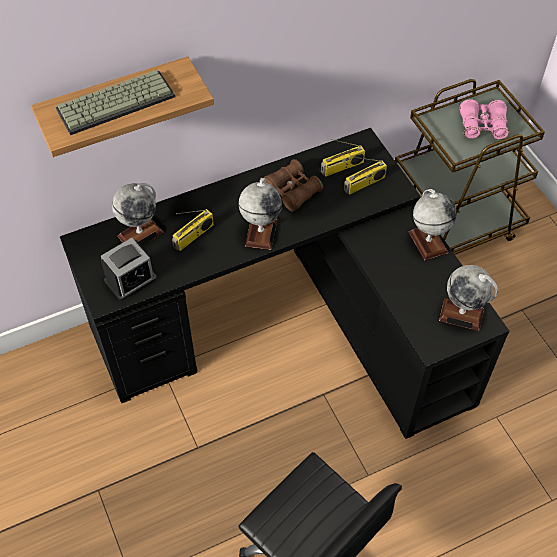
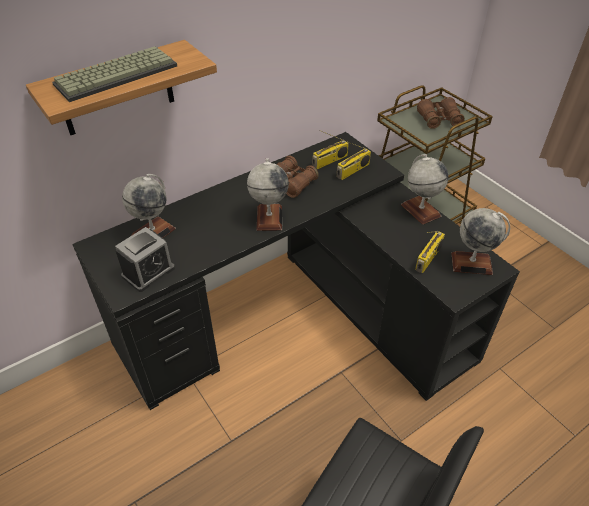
camera: 10 degrees left, 10 degrees down
radio [172,209,214,251] -> radio moved to [415,231,445,273]
pink binoculars [459,99,509,139] -> brown binoculars [417,97,465,129]

